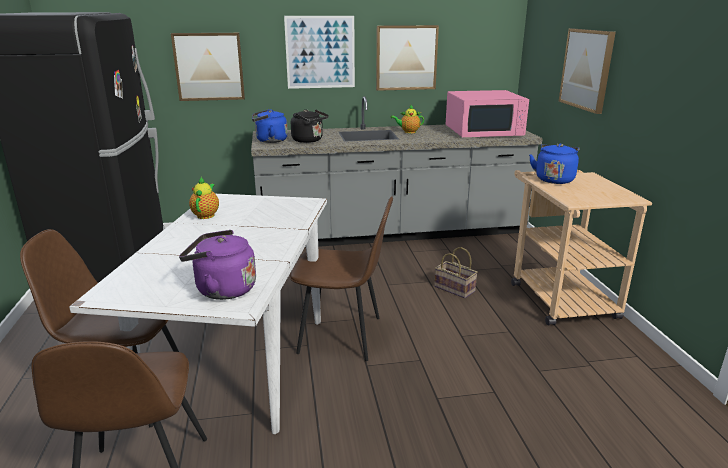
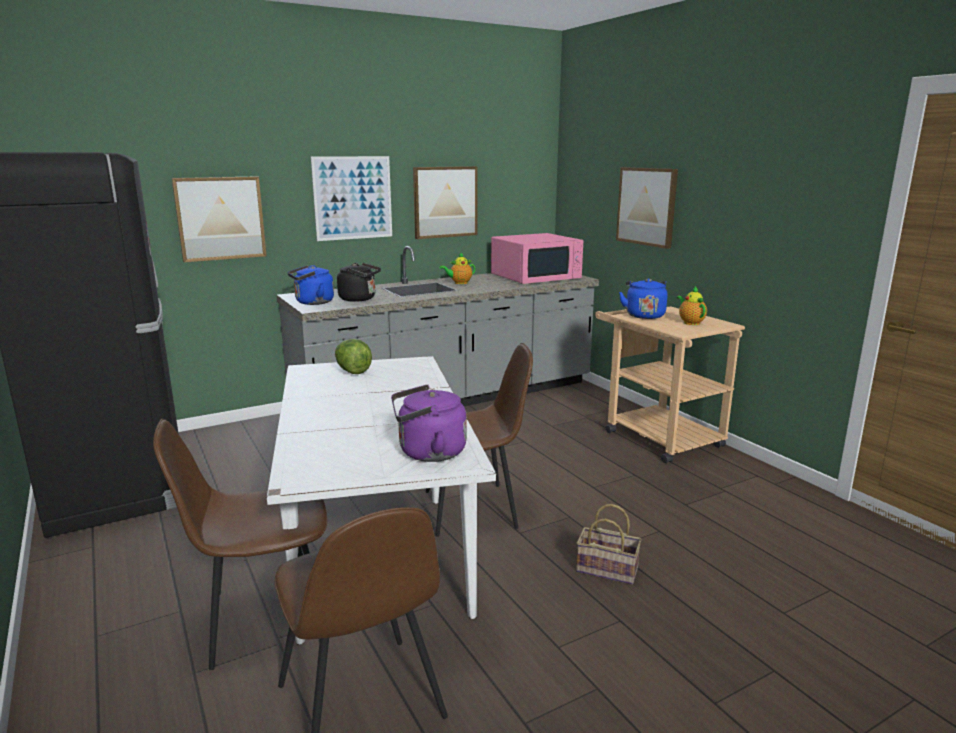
camera: 20 degrees left, 5 degrees down
teapot [189,176,219,219] -> teapot moved to [677,286,707,325]
basket [434,247,478,298] -> basket moved to [576,504,641,585]
none -> lettuce [335,339,372,374]

